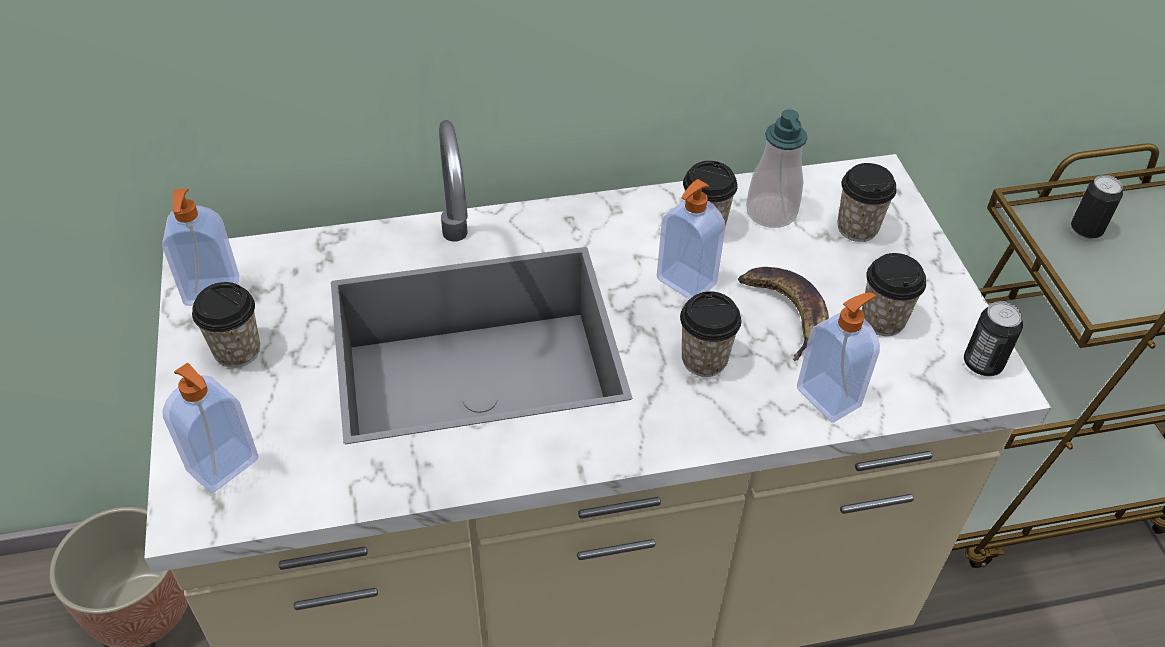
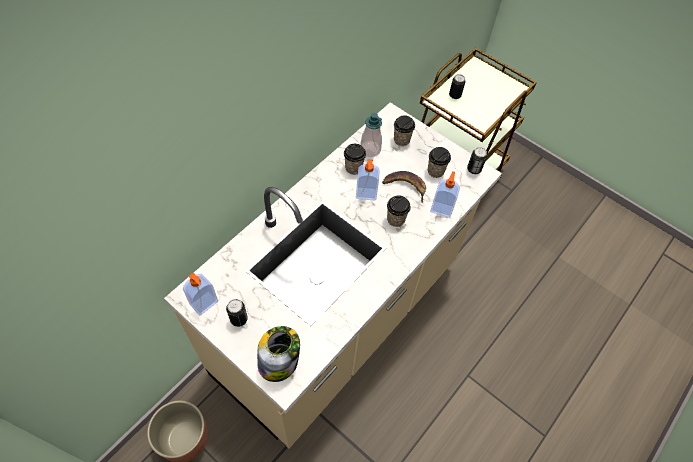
camera: 40 degrees left, 10 degrees up
soap dispenser [162,362,259,493] -> jar [257,326,300,382]
cup [192,282,260,368] -> can [226,299,248,327]

